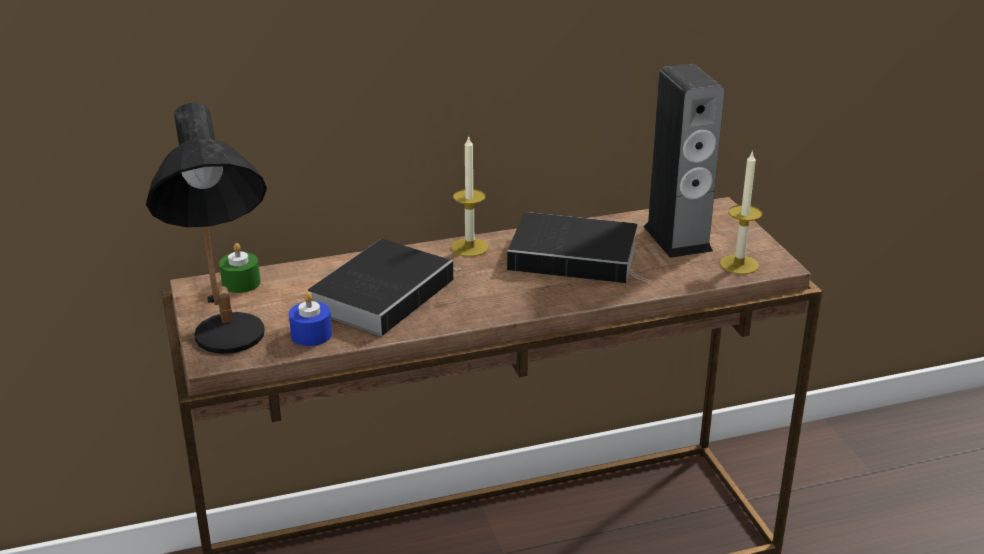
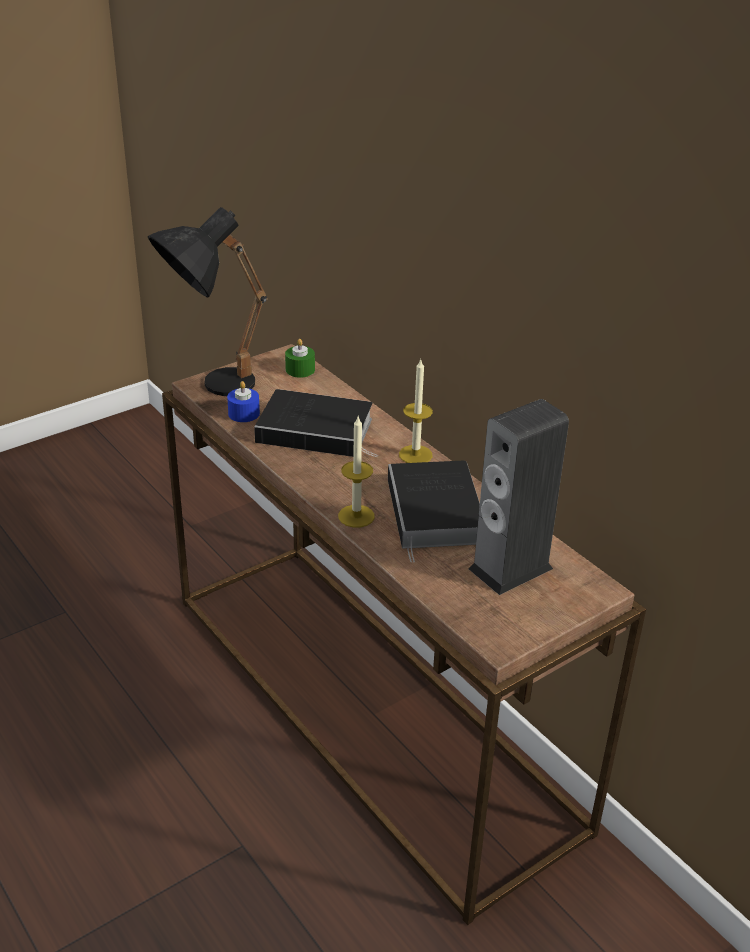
camera: 70 degrees right, 5 degrees up
candle [720,150,762,275] -> candle moved to [338,417,375,528]

